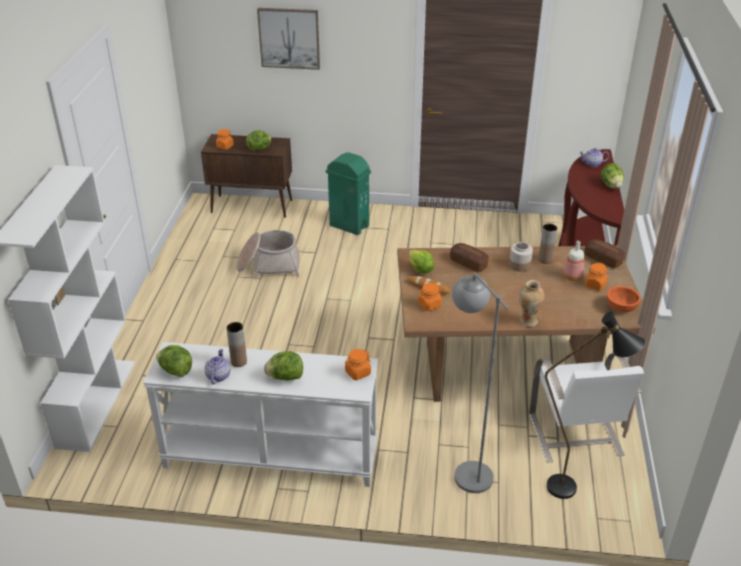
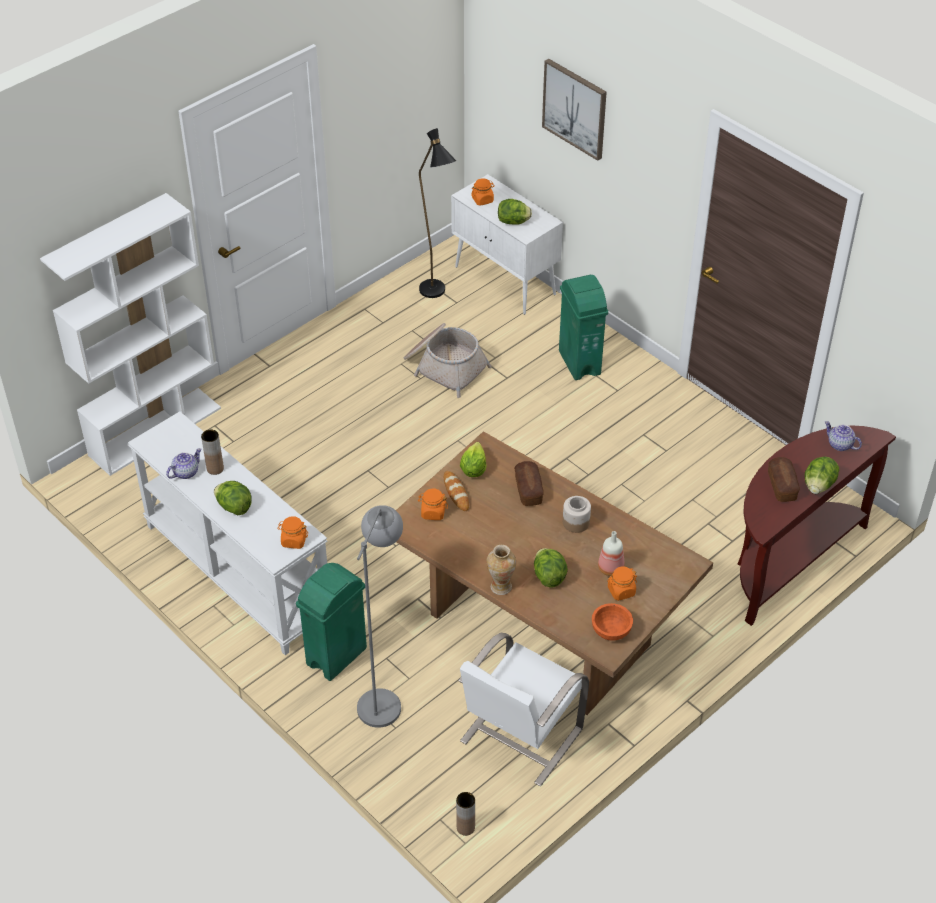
camera: 40 degrees right, 10 degrees up
lettuce [156,345,192,377] -> lettuce moved to [534,548,568,588]
brown cabinet [201,134,292,218] -> white cabinet [451,174,563,315]
brown vase [538,224,557,264] -> brown vase moved to [456,792,475,836]
black floor lamp [545,311,646,499] -> black floor lamp moved to [419,128,456,298]
bread [584,239,625,268] -> bread moved to [768,457,800,502]
none -> green trash can [296,563,367,681]

